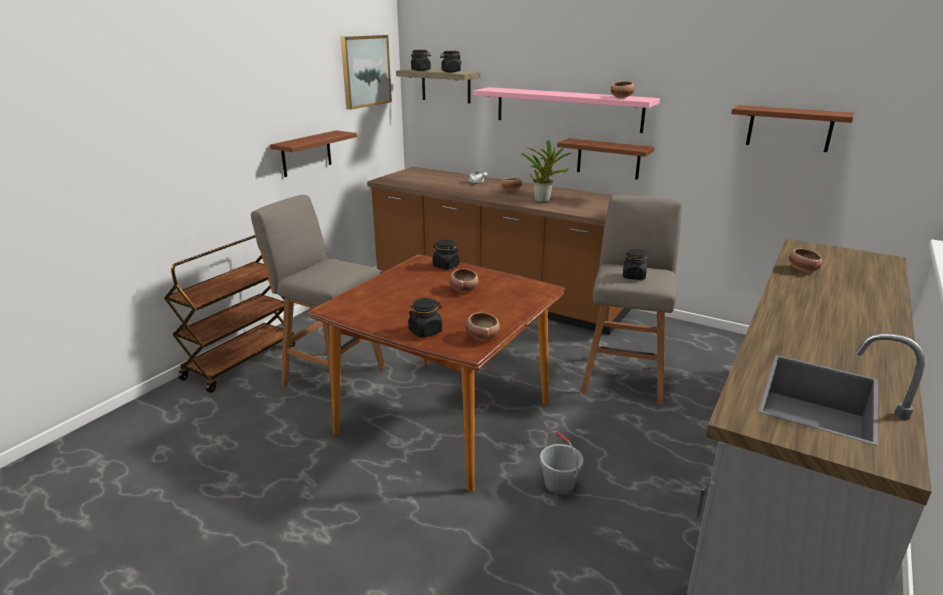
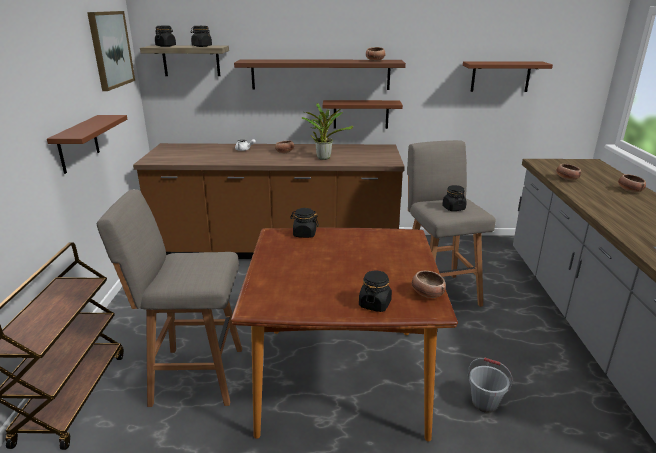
camera: 30 degrees left, 0 degrees up
bowl [449,269,479,292] -> bowl moved to [618,174,646,192]
pink shelf [473,87,660,133] -> brown shelf [234,59,406,90]

